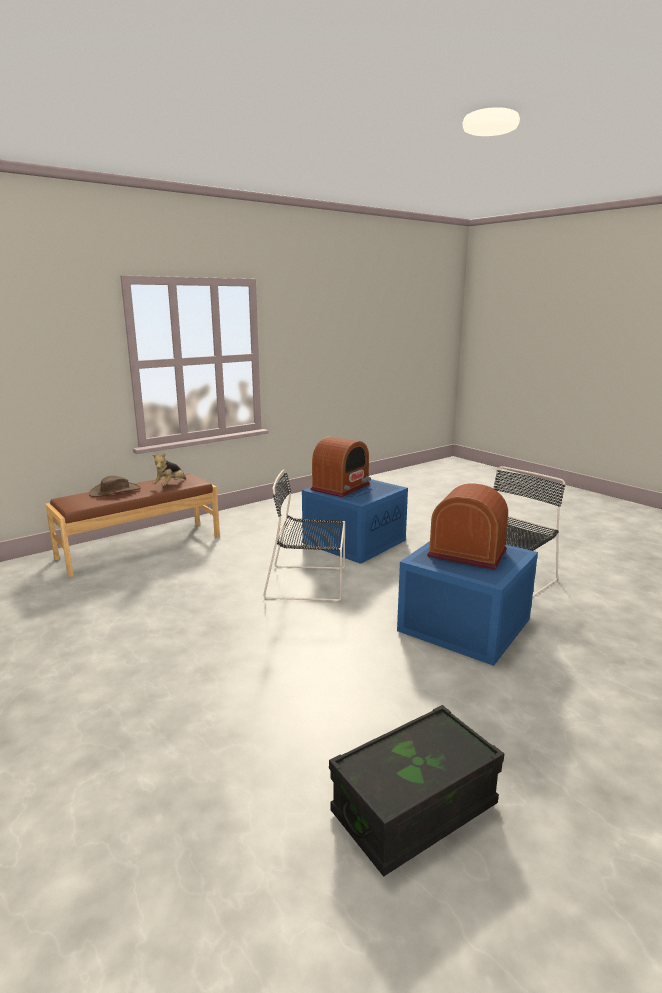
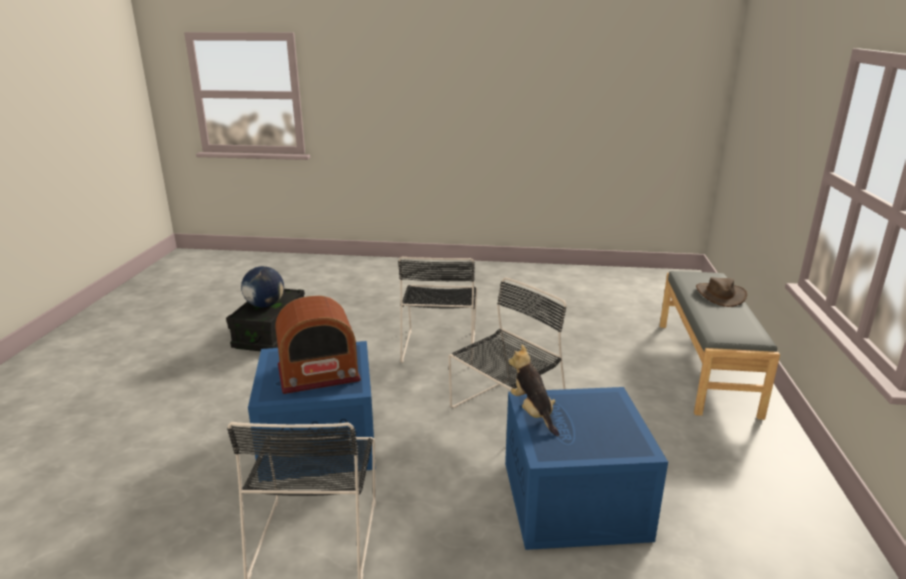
camera: 135 degrees right, 5 degrees up
brown bench [45,474,220,577] -> grey bench [660,271,780,420]
plush toy [153,453,186,486] -> plush toy moved to [509,345,559,436]
radio [311,437,371,497] -> none
none -> globe [241,266,284,307]
none -> black chair [398,256,477,365]

